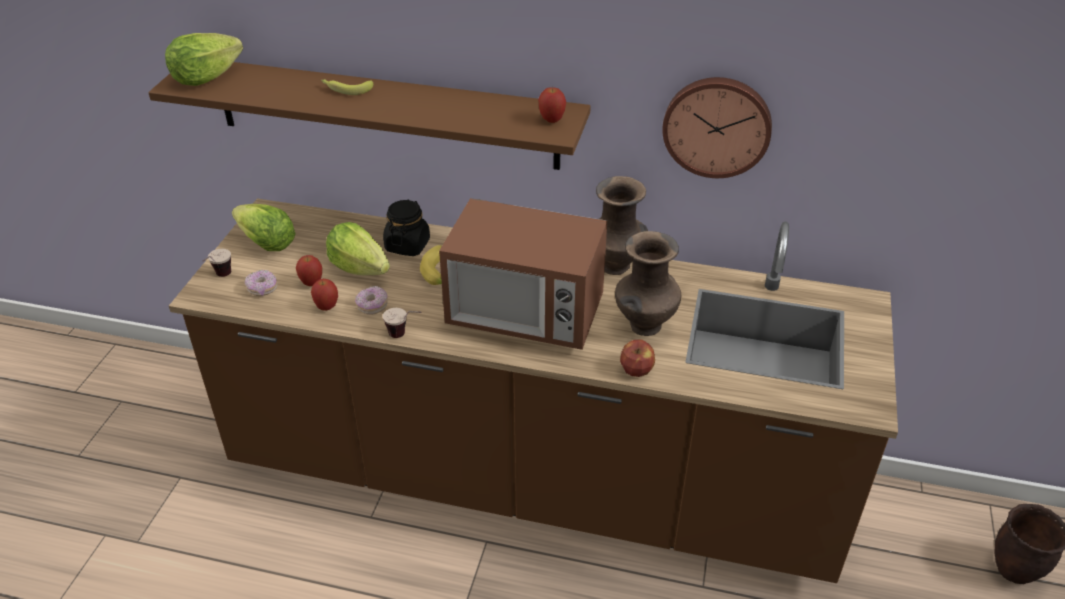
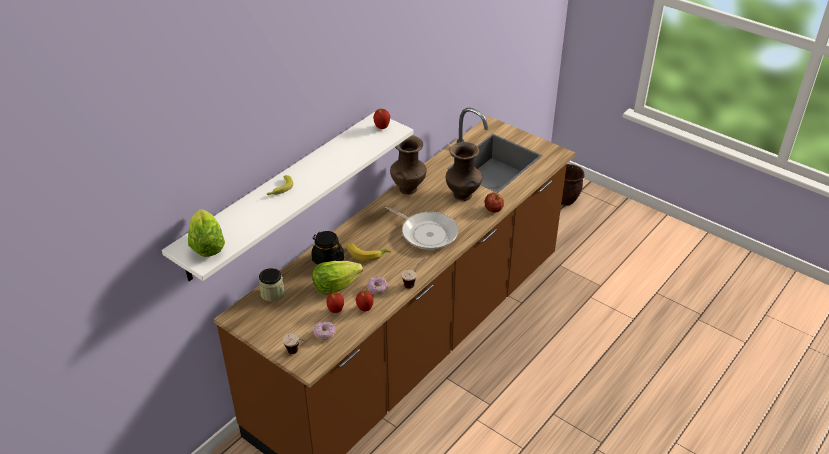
camera: 65 degrees left, 0 degrees up
brown shelf [148,62,591,170] -> white shelf [162,112,414,281]
lettuce [232,204,296,251] -> none
microwave [439,198,607,350] -> frying pan [385,206,458,250]
wall clock [662,77,772,178] -> none
none -> jar [259,268,285,302]

